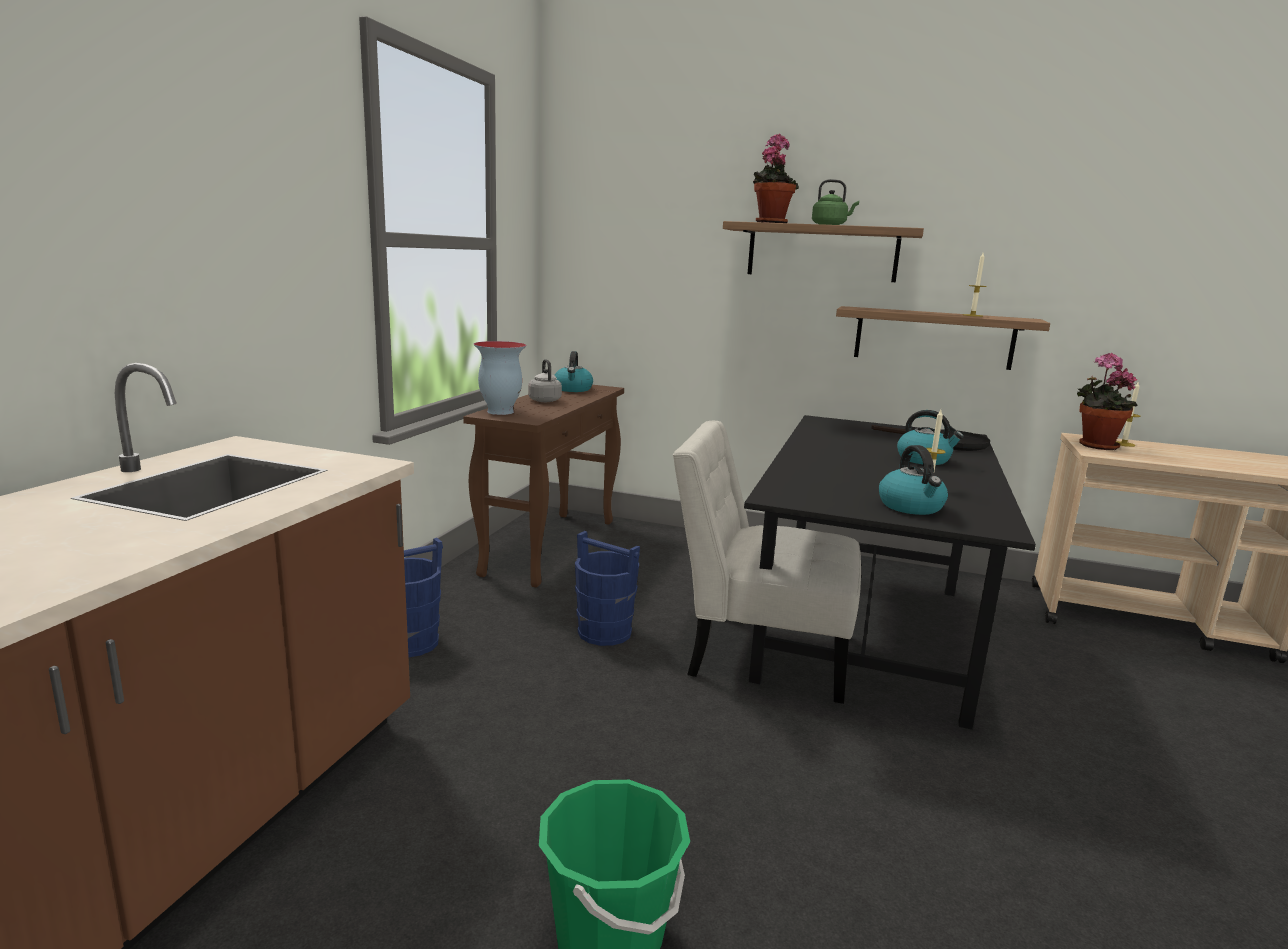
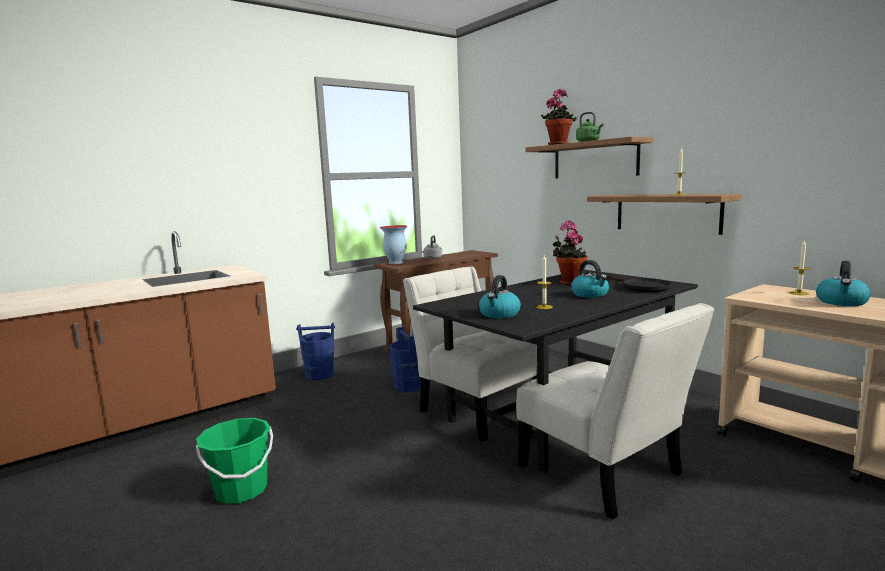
camera: 35 degrees right, 5 degrees down
kettle [554,351,593,392] -> kettle moved to [816,261,871,306]
potted plant [1077,353,1138,450] -> potted plant moved to [553,220,588,285]
none -> white chair [516,303,715,520]

